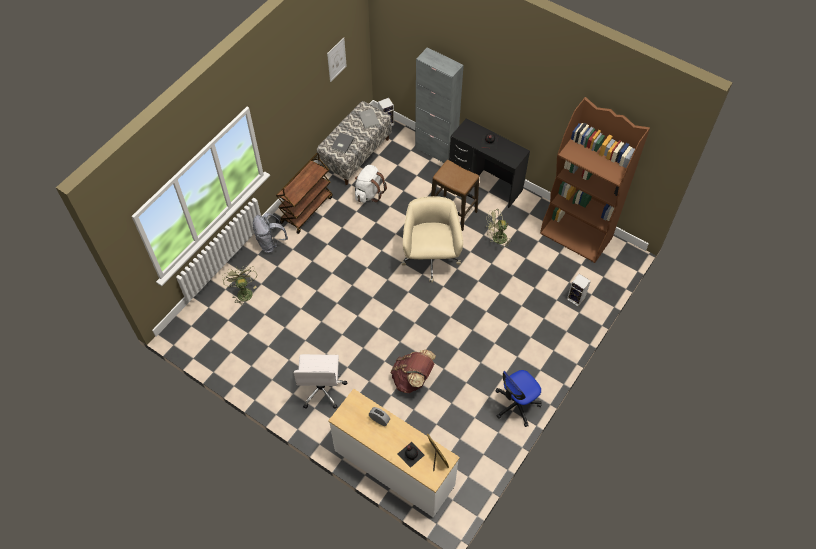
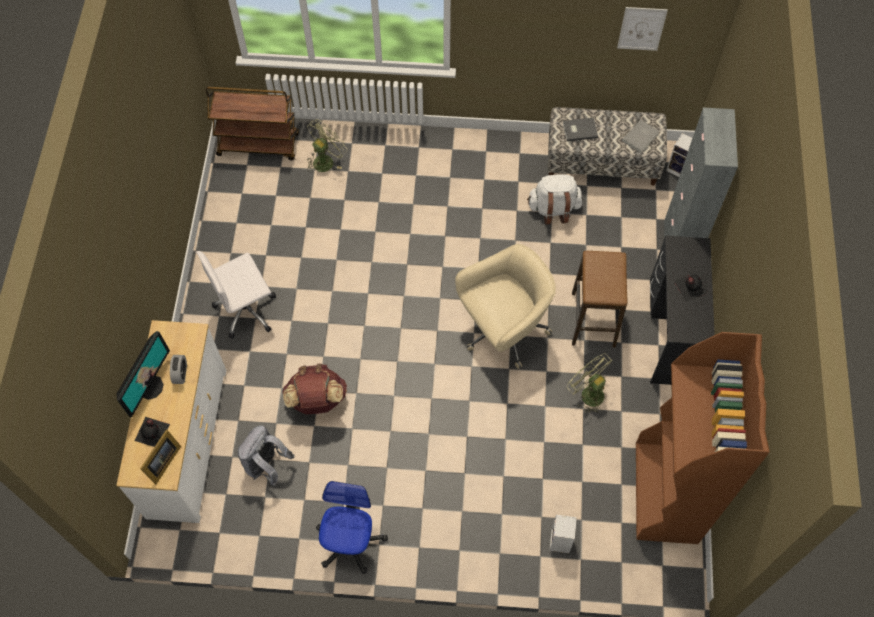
camera: 60 degrees right, 5 degrees up
grey backpack [253,213,288,253] -> grey backpack moved to [238,425,295,487]
brown cart [276,153,333,234] -> brown cart moved to [206,87,299,160]
office chair [495,370,542,427] -> office chair turned 75 degrees clockwise [316,481,388,574]
none -> monitor [117,331,170,417]

